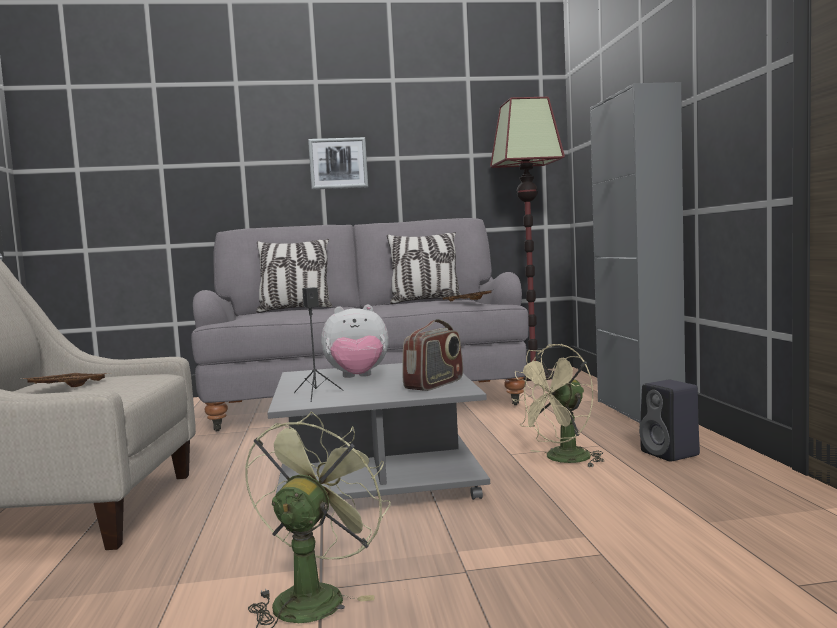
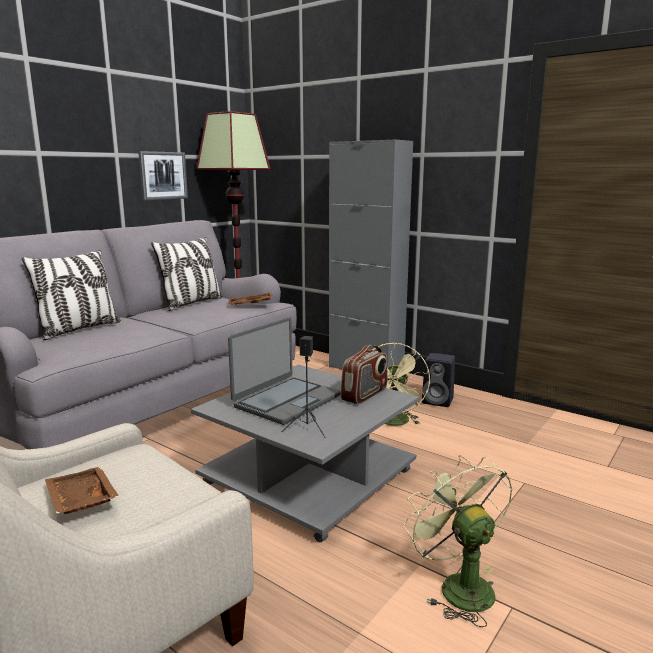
camera: 45 degrees left, 10 degrees up
picture [308,137,368,190] -> picture moved to [138,151,188,200]
plush toy [321,305,388,378] -> laptop [228,317,341,425]
radio [402,319,463,391] -> radio turned 45 degrees clockwise [341,345,388,404]

